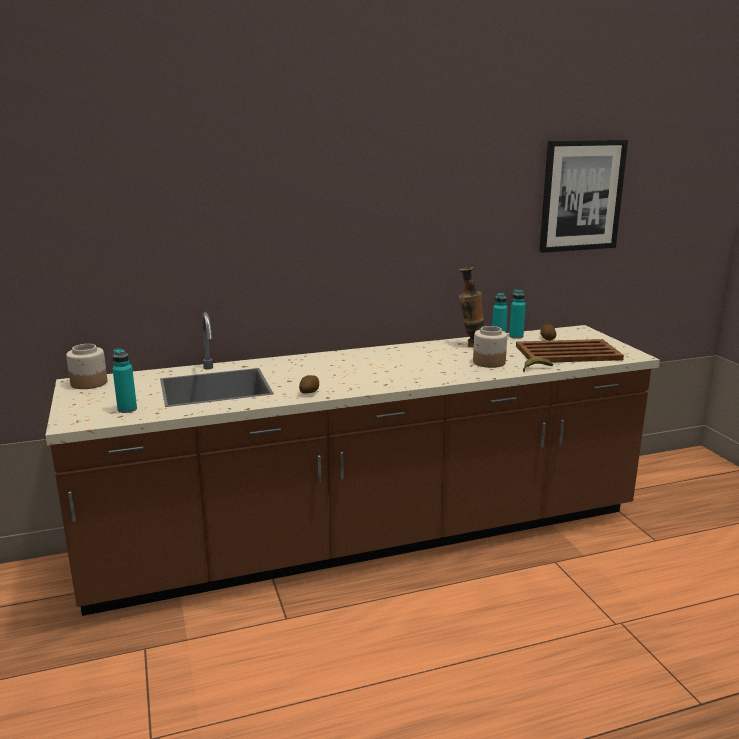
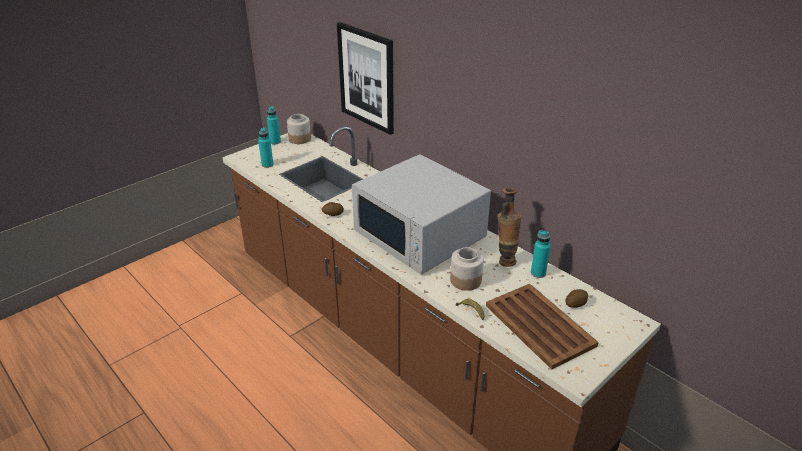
camera: 65 degrees right, 15 degrees up
turquoise bottle [509,290,526,339] -> turquoise bottle moved to [267,106,281,145]
picture [539,140,628,253] -> picture moved to [337,22,394,135]
none -> white microwave [352,154,491,275]

